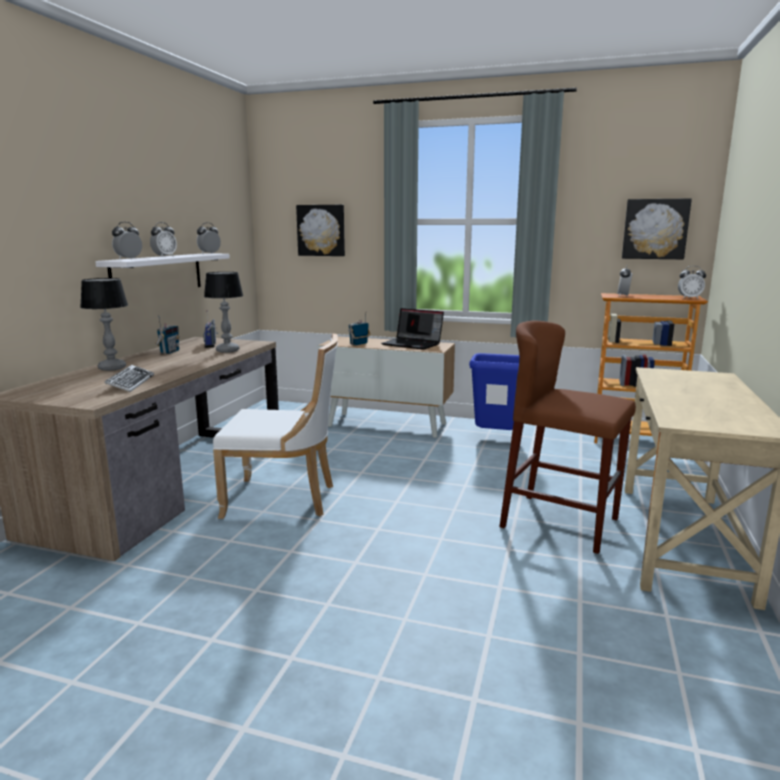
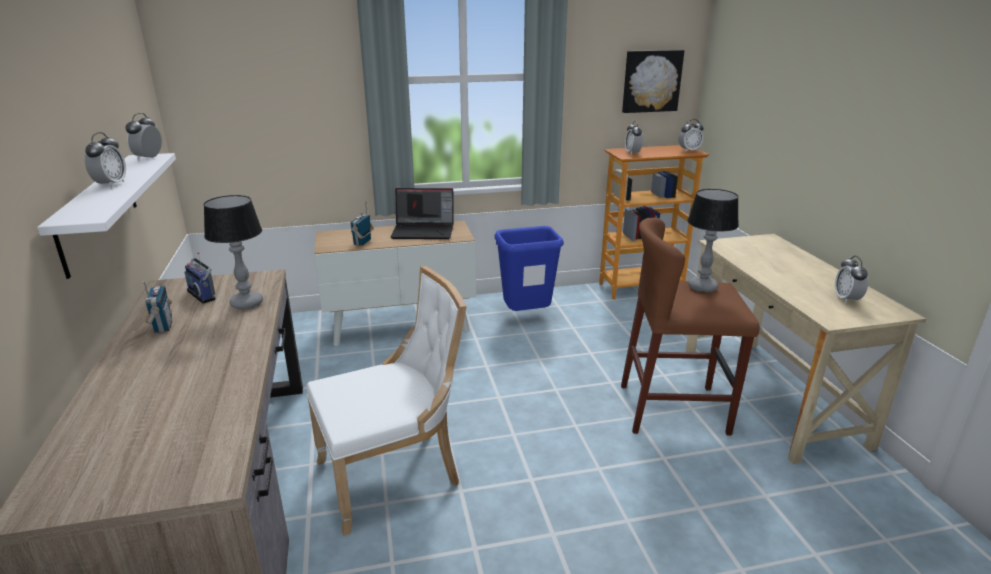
camera: 30 degrees left, 10 degrees up
table lamp [80,278,128,371] -> table lamp moved to [687,189,739,293]
keyboard [104,365,154,392] -> none
alarm clock [112,222,142,259] -> alarm clock moved to [835,256,868,304]
picture [296,205,345,256] -> none

